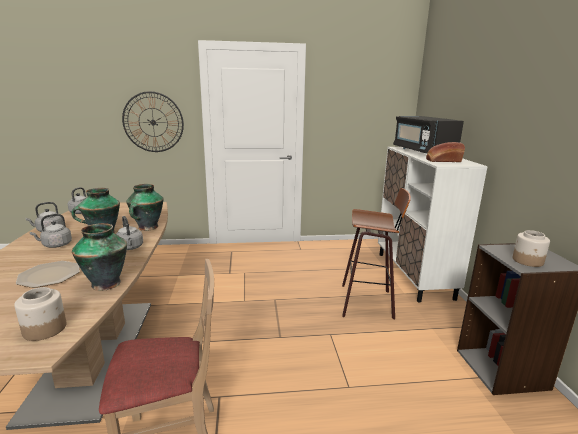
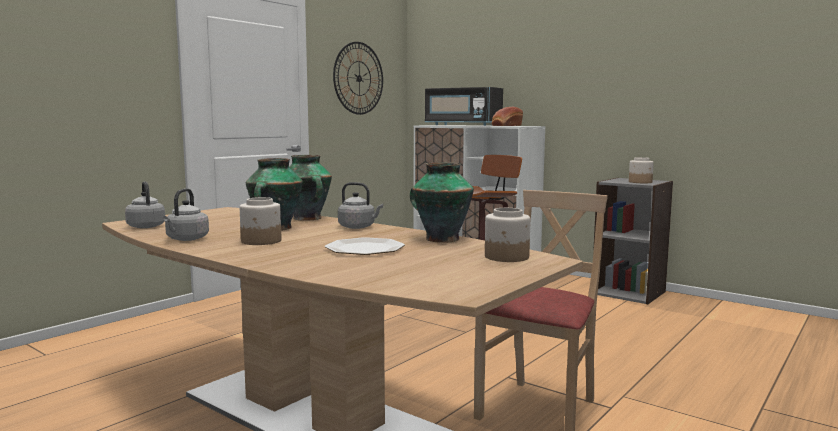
camera: 45 degrees left, 10 degrees down
grey kettle [30,214,72,248] -> jar [240,197,281,245]
wall clock [122,91,184,152] -> wall clock moved to [333,42,383,115]

